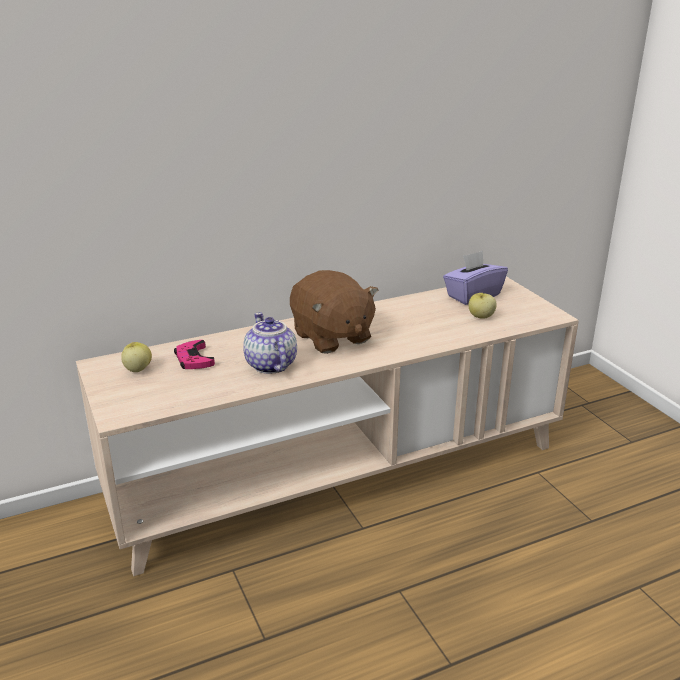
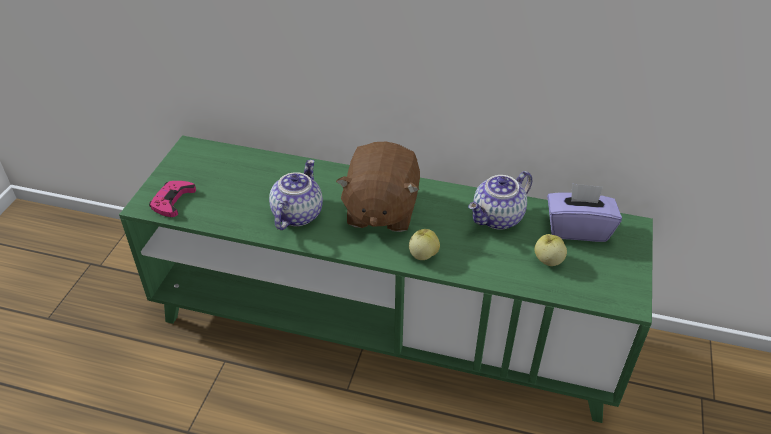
camera: 40 degrees right, 15 degrees up
beige tv stand [76,276,579,576] -> green tv stand [119,135,653,423]
apple [121,342,152,372] -> apple moved to [409,229,440,260]
pink game controller [174,340,215,369] -> pink game controller moved to [149,181,196,217]
none -> teapot [468,171,533,230]

